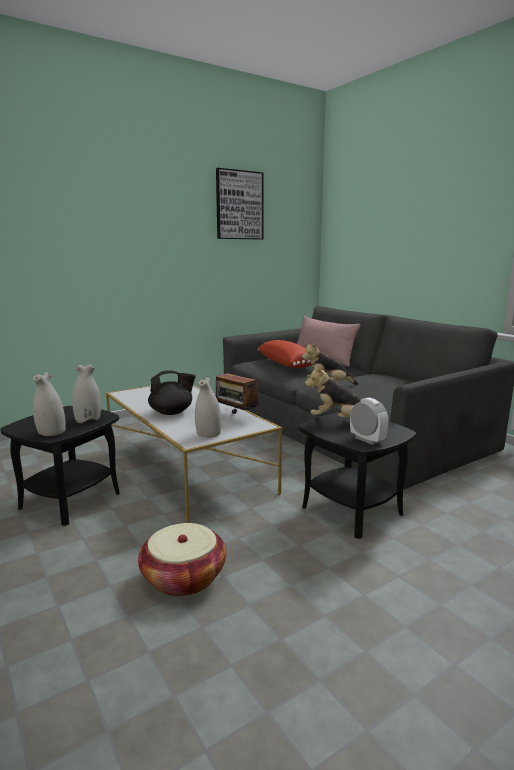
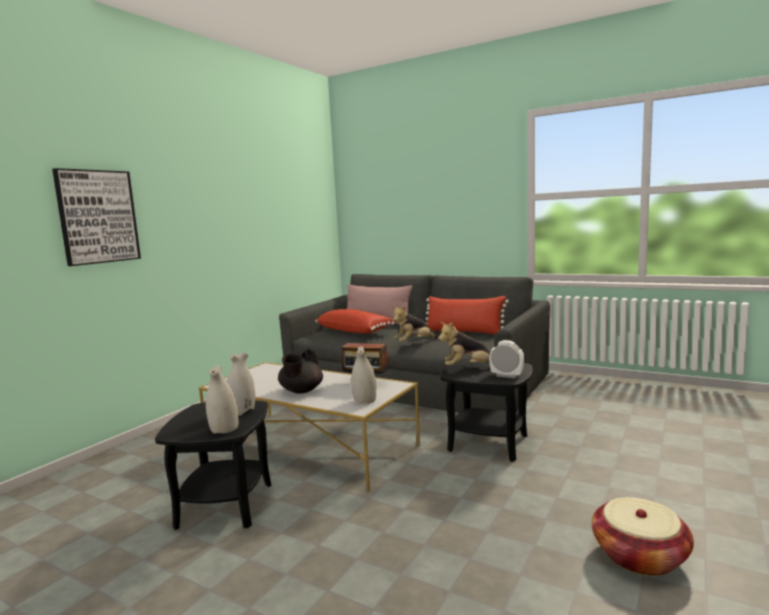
camera: 25 degrees left, 5 degrees down
basket [138,523,227,597] -> basket moved to [592,497,694,576]
black teapot [148,370,196,415] -> black teapot turned 150 degrees clockwise [278,348,323,394]
picture [216,168,264,240] -> picture moved to [52,168,141,266]
none -> red pillow [425,296,509,335]

